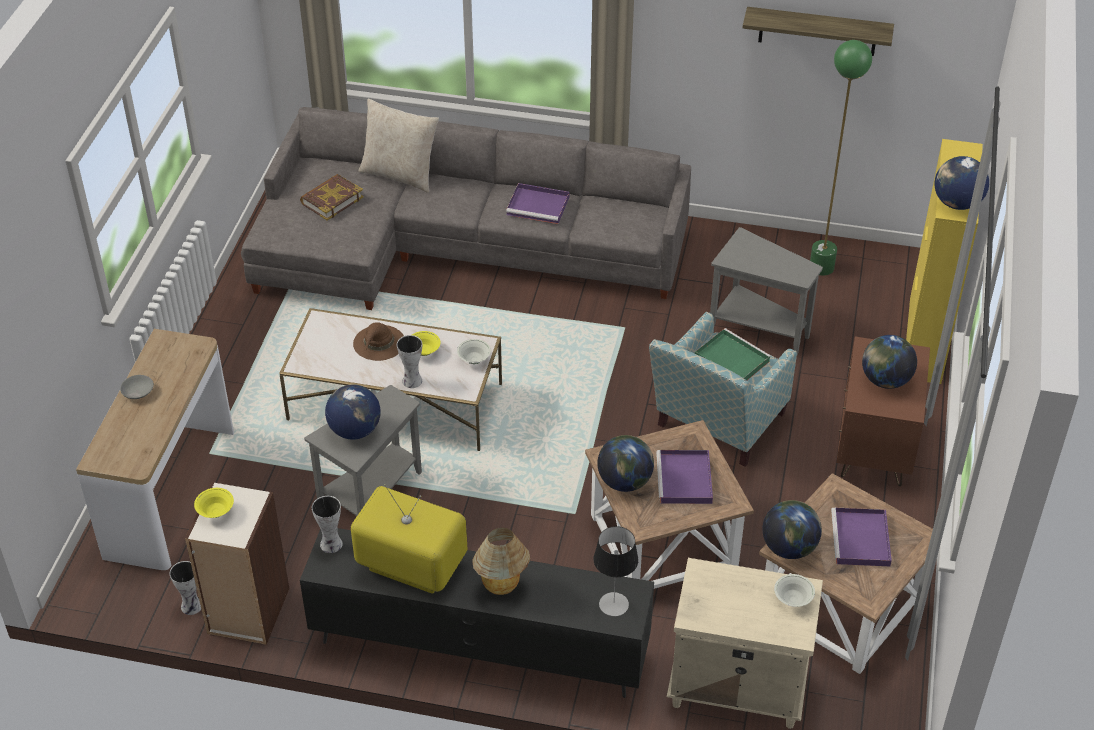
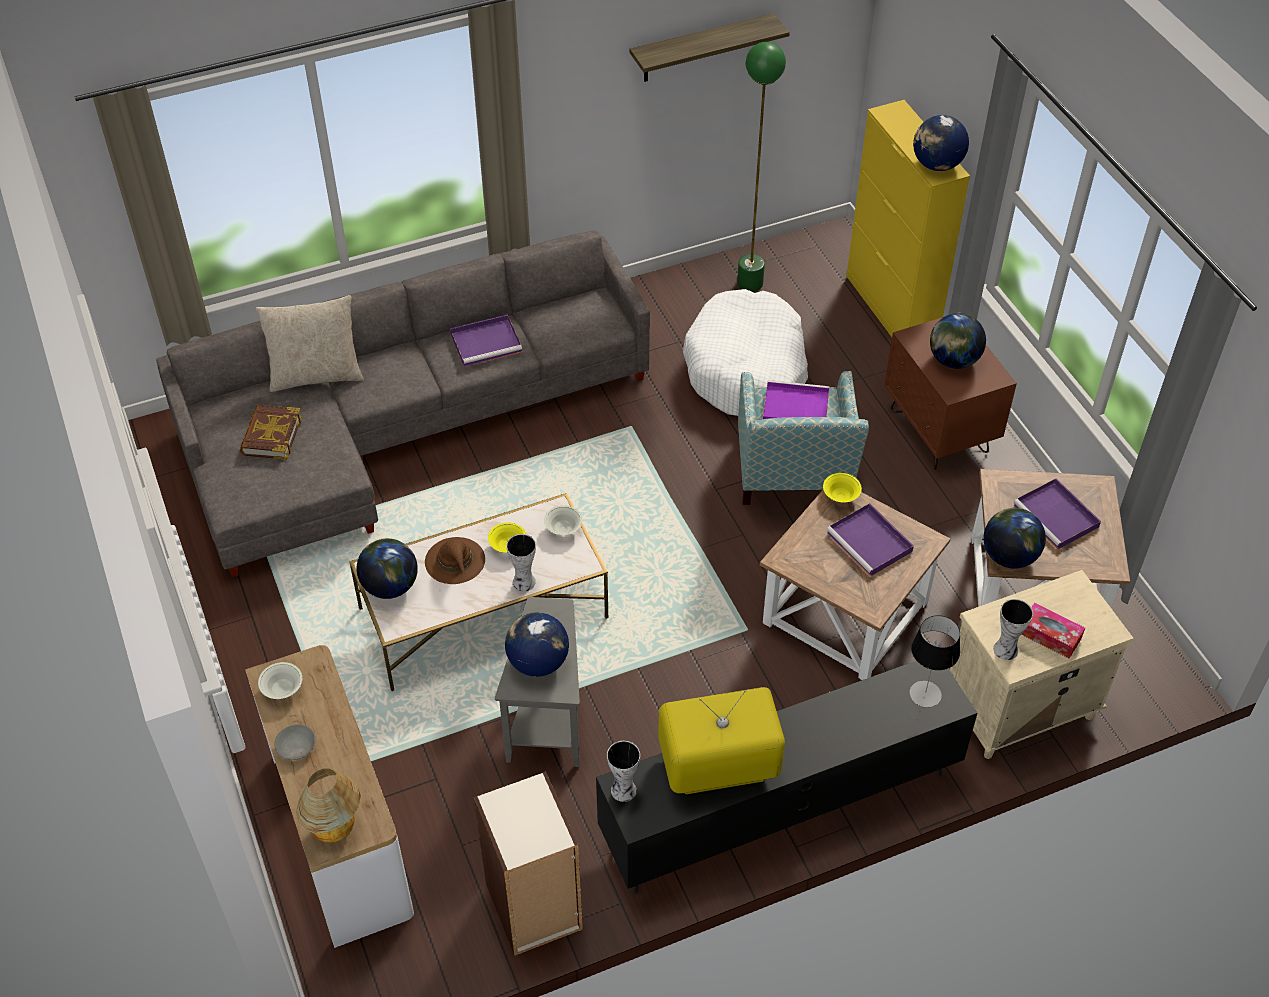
camera: 35 degrees left, 5 degrees up
vase [170,561,201,615] -> vase moved to [993,599,1033,660]
yellow bowl [194,488,234,518] -> yellow bowl moved to [823,473,862,503]
table lamp [472,528,530,595] -> table lamp moved to [296,768,361,843]
globe [597,435,654,492] -> globe moved to [357,538,418,599]
green tray [695,328,771,380] -> purple tray [763,380,829,419]
grey side table [710,227,823,355] -> white dog bed [683,289,808,416]
white bowl [774,574,815,607] -> white bowl moved to [258,662,302,699]
none -> tissue box [1021,603,1085,658]

